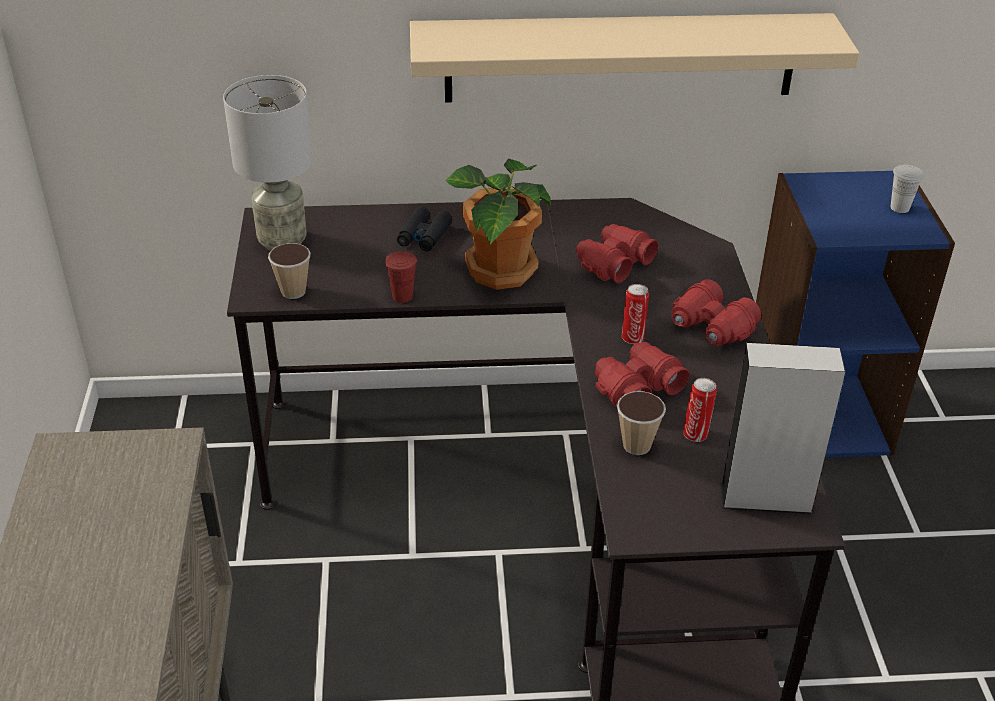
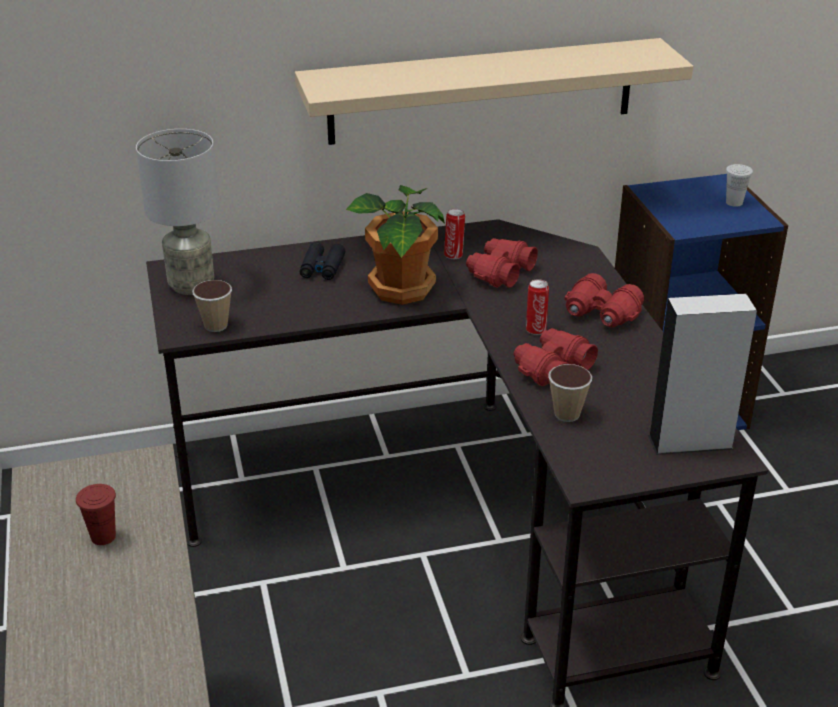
camera: 10 degrees left, 5 degrees down
red cup [385,251,417,303] -> red cup moved to [76,484,116,545]
can [683,378,717,442] -> can moved to [444,209,465,259]

